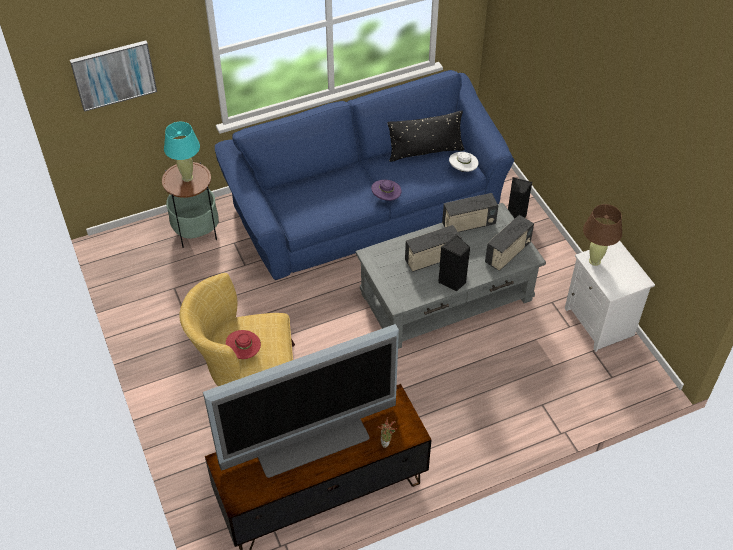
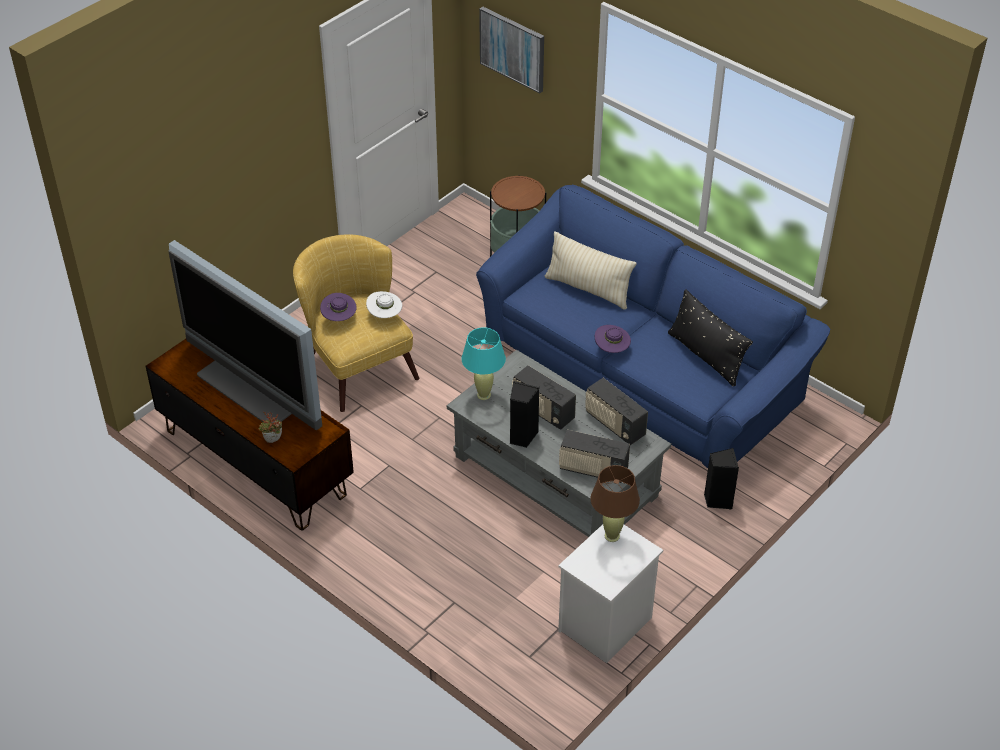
camera: 65 degrees right, 5 degrees down
turquoise table lamp [164,122,200,182] -> turquoise table lamp moved to [462,327,506,400]
red hat [226,330,261,359] -> purple hat [320,293,357,321]
white hat [449,152,479,172] -> white hat moved to [366,291,402,318]
none -> beige pillow [545,231,636,310]

